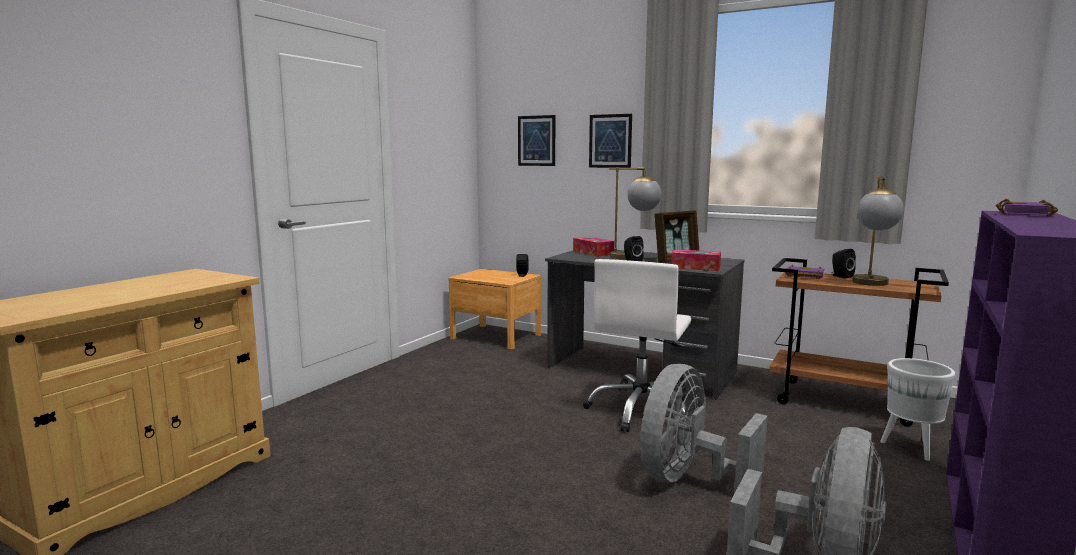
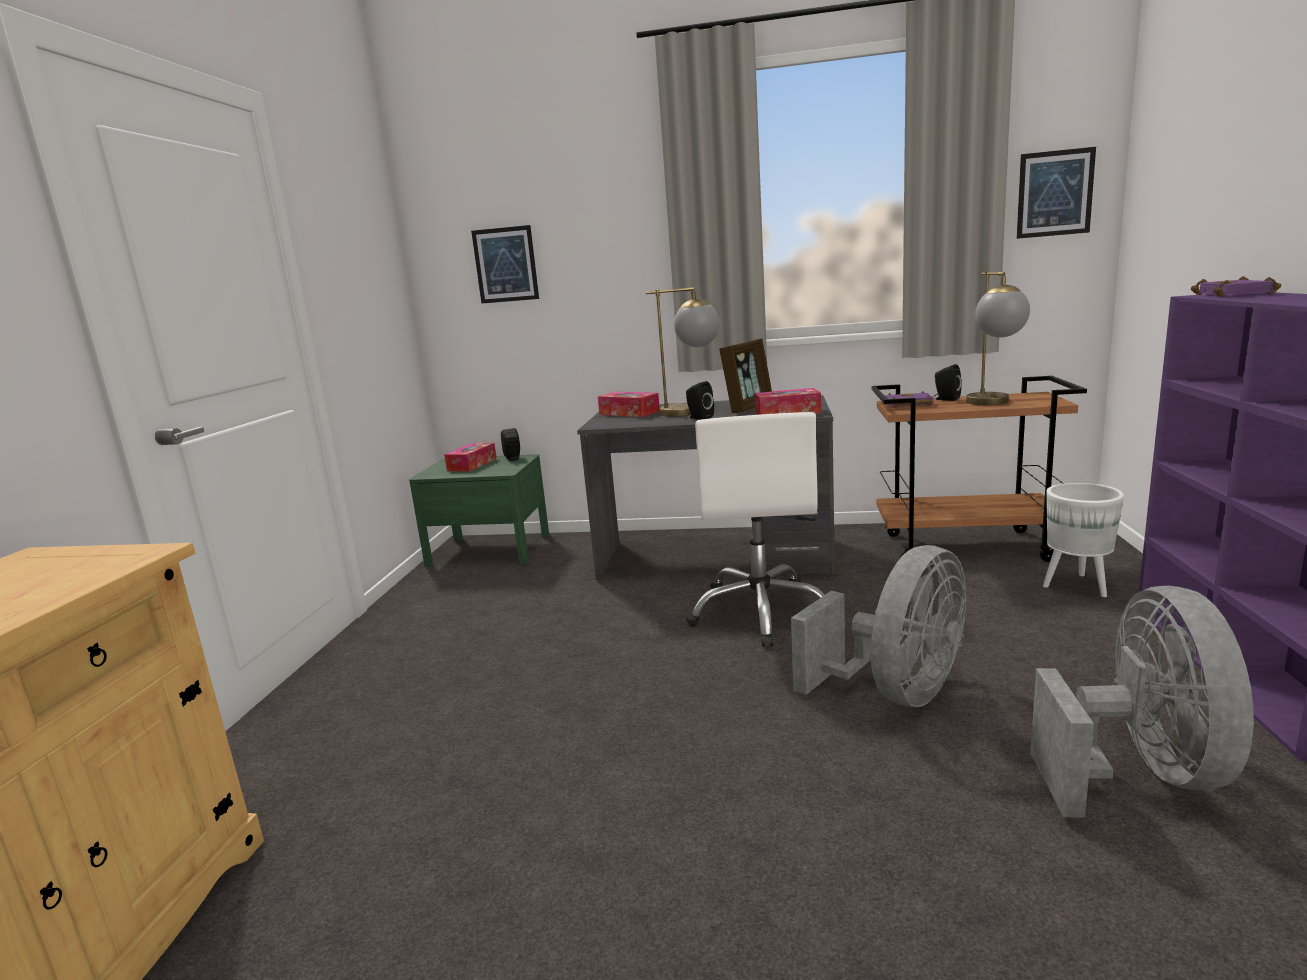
camera: 20 degrees left, 5 degrees up
brown nightstand [449,269,541,350] -> green nightstand [409,454,549,567]
picture [589,114,632,168] -> picture moved to [1017,147,1096,239]
grey fan [640,364,768,494] -> grey fan turned 150 degrees counterclockwise [791,545,966,707]
none -> tissue box [444,443,497,472]

